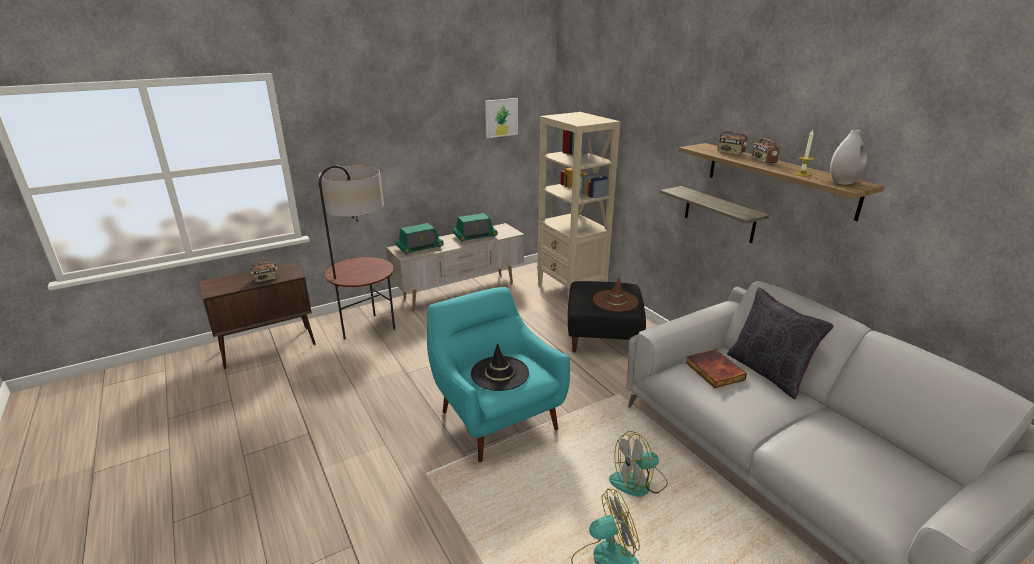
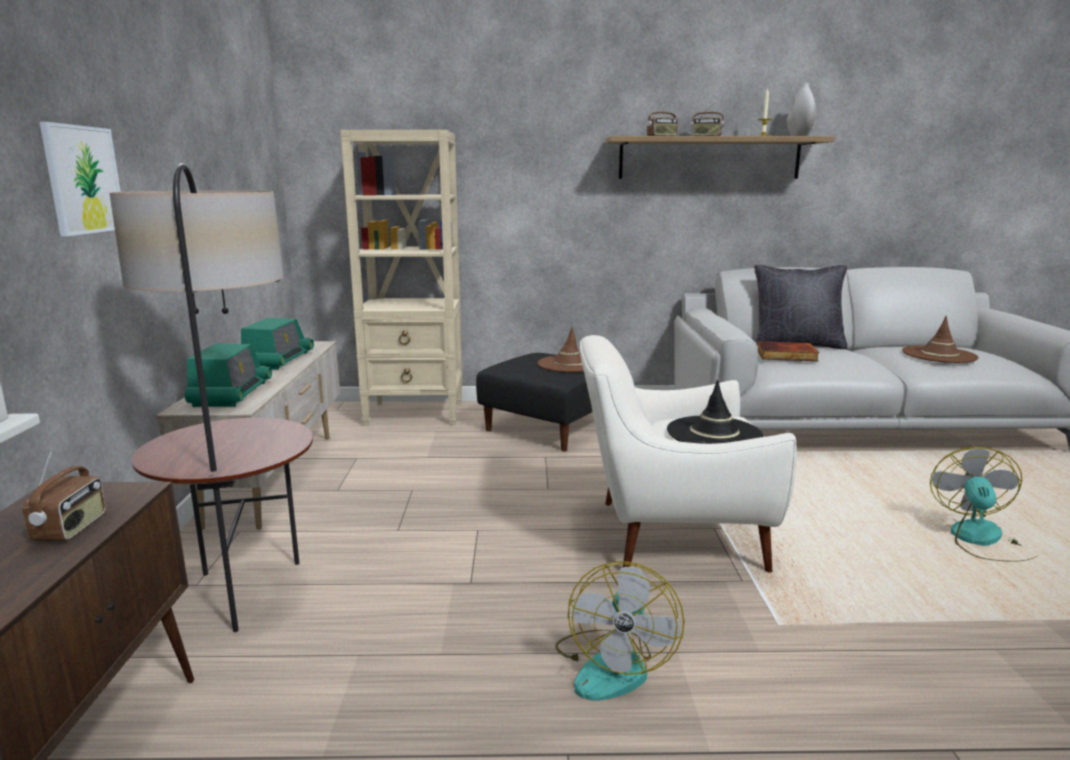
camera: 60 degrees left, 10 degrees down
turquoise armchair [427,287,570,462] -> white armchair [580,335,797,572]
picture [485,98,518,138] -> picture moved to [40,122,121,236]
fan [609,431,668,497] -> fan moved to [555,561,685,701]
shelf [660,186,769,243] -> none
none -> brown hat [902,315,979,363]

